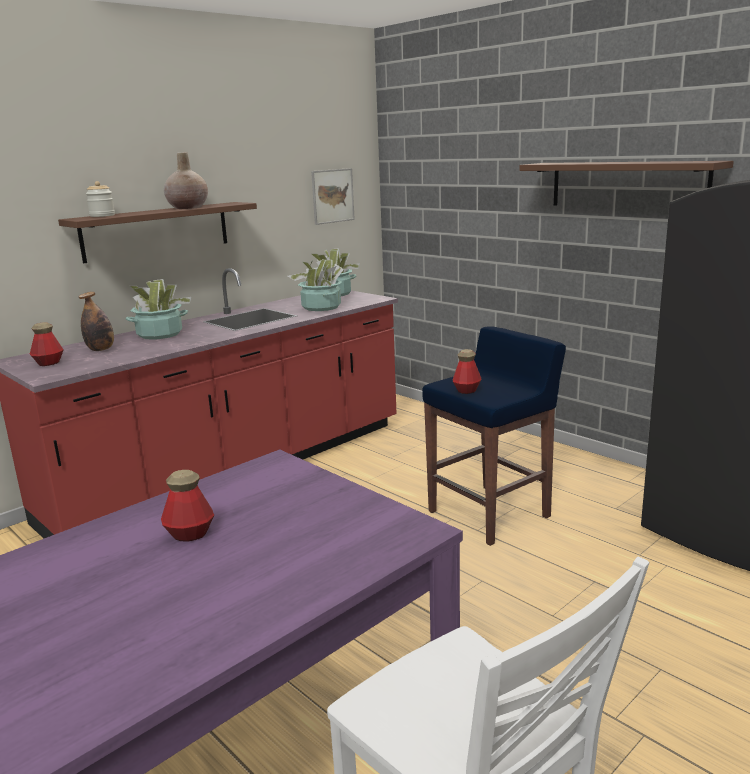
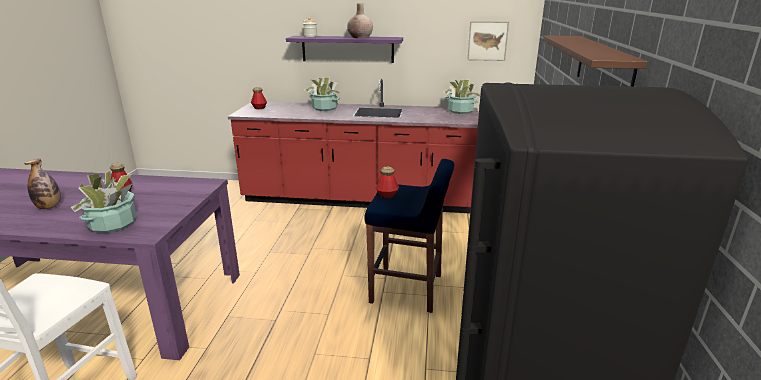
camera: 50 degrees right, 5 degrees up
brown shelf [58,202,257,264] -> purple shelf [286,36,403,63]
bottle [78,292,114,351] -> bottle moved to [24,159,61,209]
potted plant [287,259,344,311] -> potted plant moved to [71,170,136,233]

